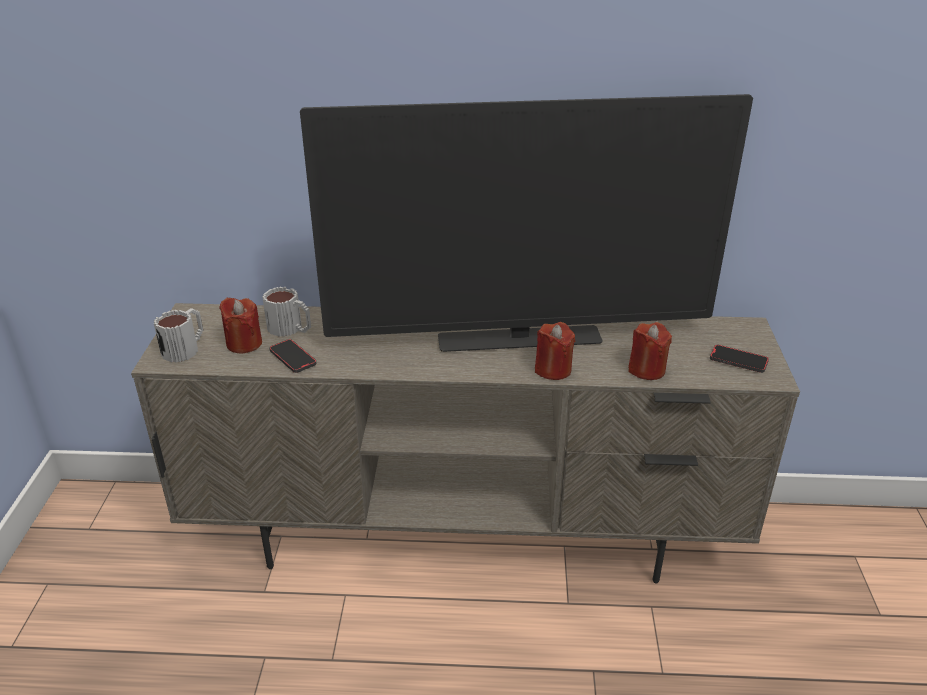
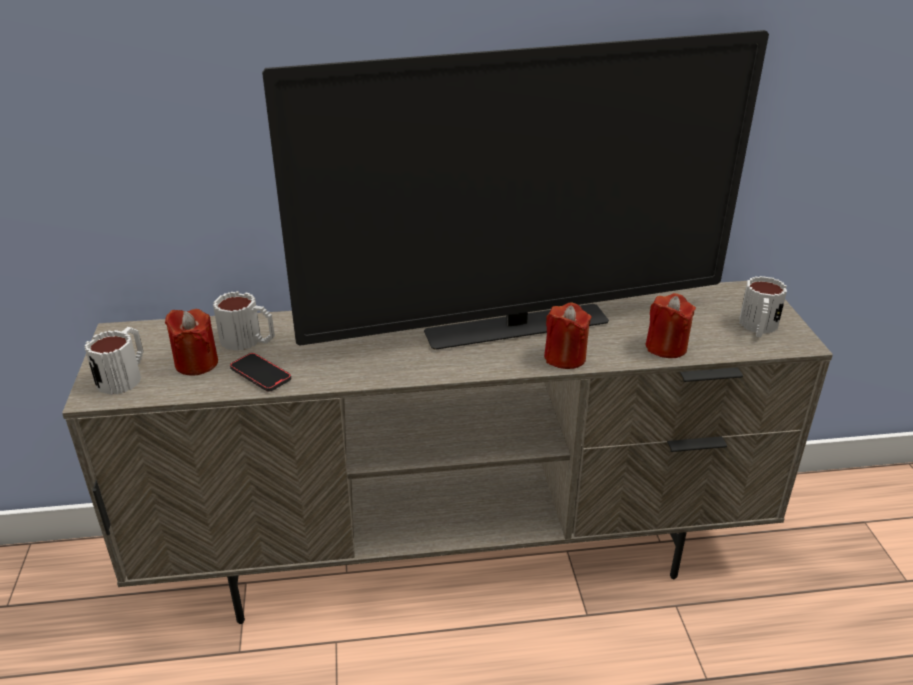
camera: 10 degrees left, 0 degrees up
phone [710,345,769,373] -> mug [739,276,787,337]

